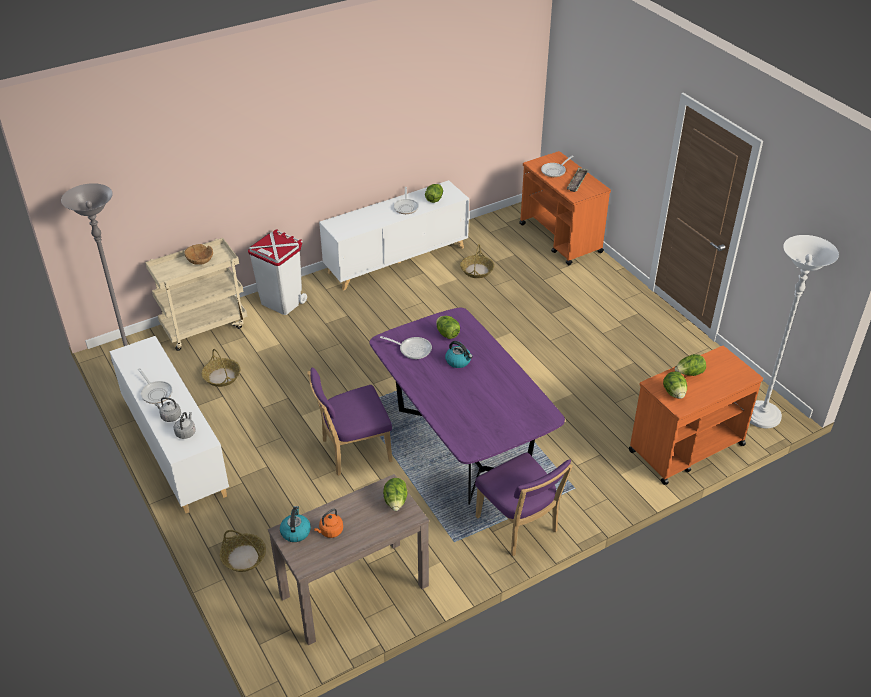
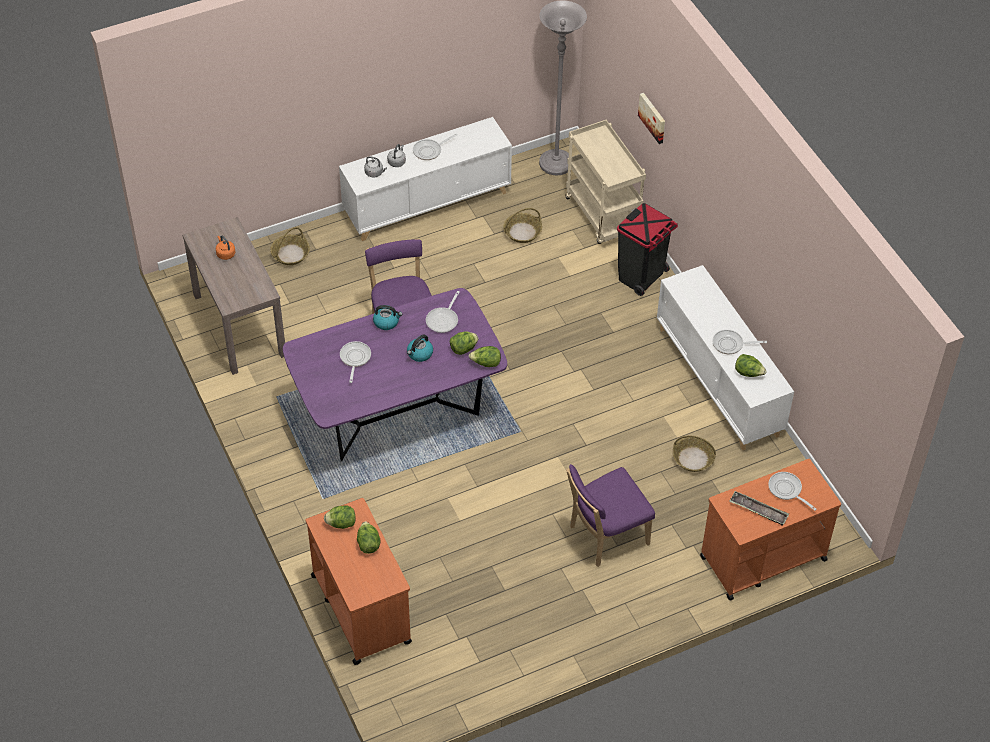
camera: 95 degrees right, 10 degrees up
brown bowl [184,244,213,265] -> none
white trash can [248,229,307,315] -> black trash can [617,203,678,296]
kettle [280,506,311,542] -> kettle moved to [373,305,403,330]
lettuce [383,478,408,511] -> lettuce moved to [469,346,501,367]
purple chair [475,453,573,556] -> purple chair moved to [566,464,655,567]
white floor lamp [750,235,839,428] -> none
none -> frying pan [340,341,371,383]
none -> picture [638,93,665,144]

